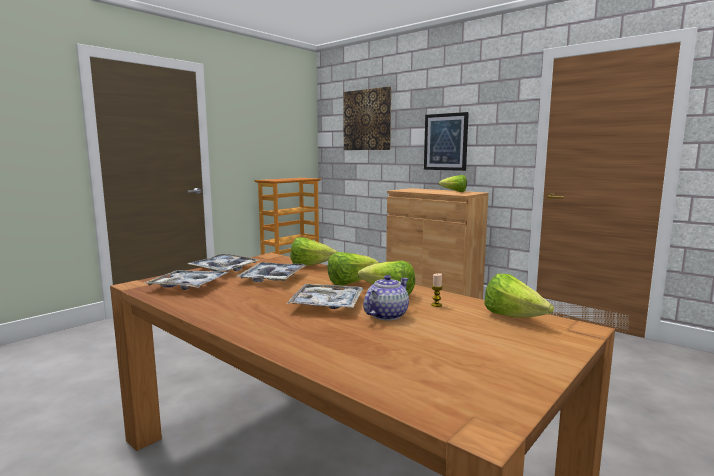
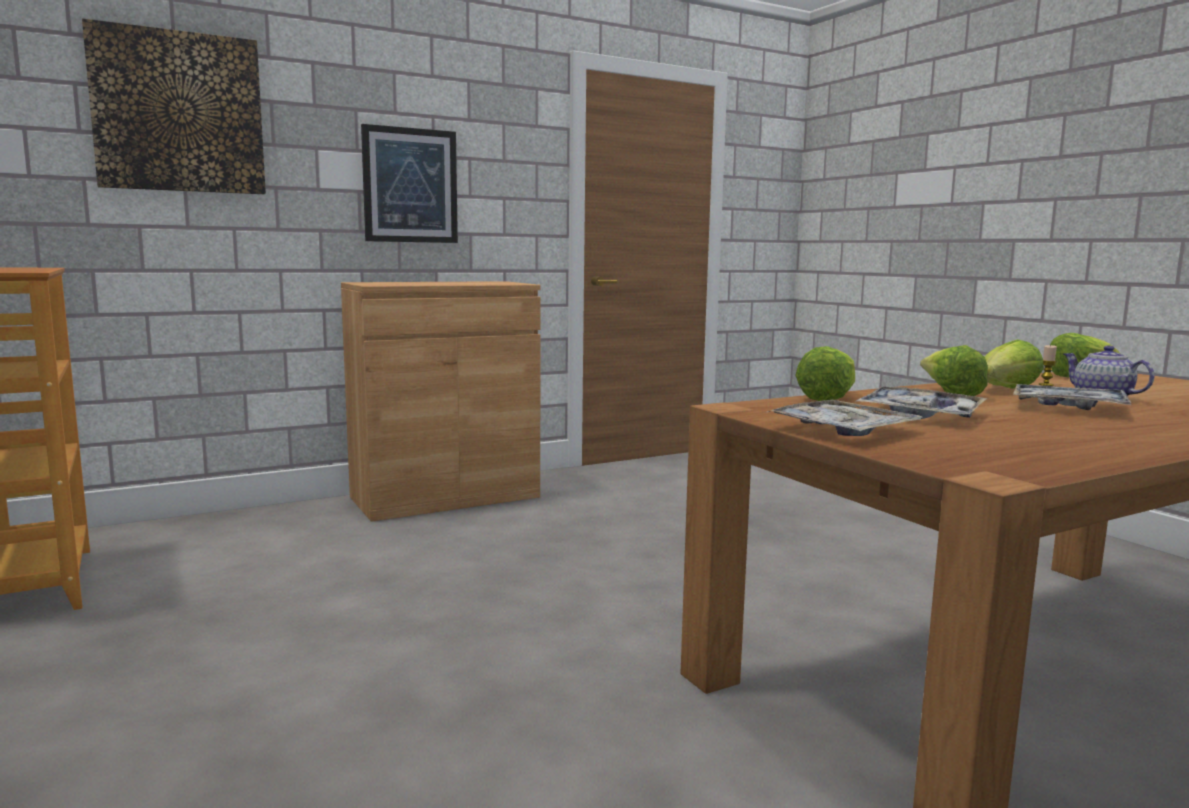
camera: 70 degrees left, 0 degrees up
tray [144,270,228,290] -> none
lettuce [438,175,467,192] -> none

